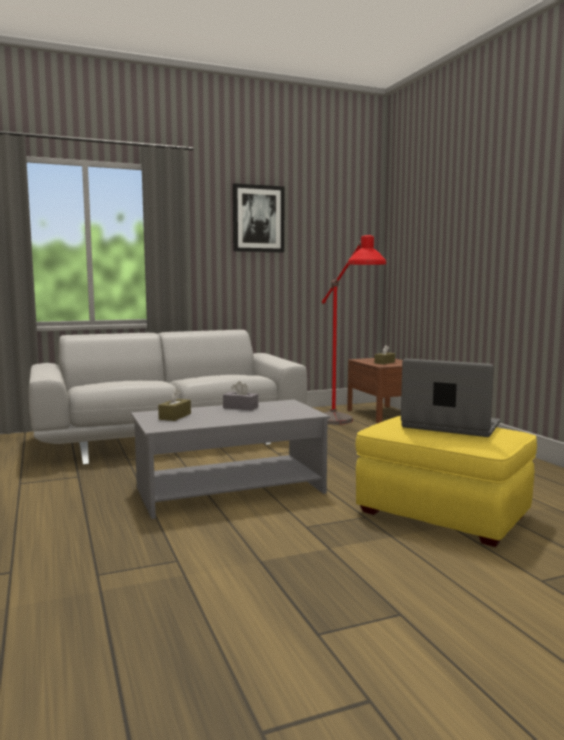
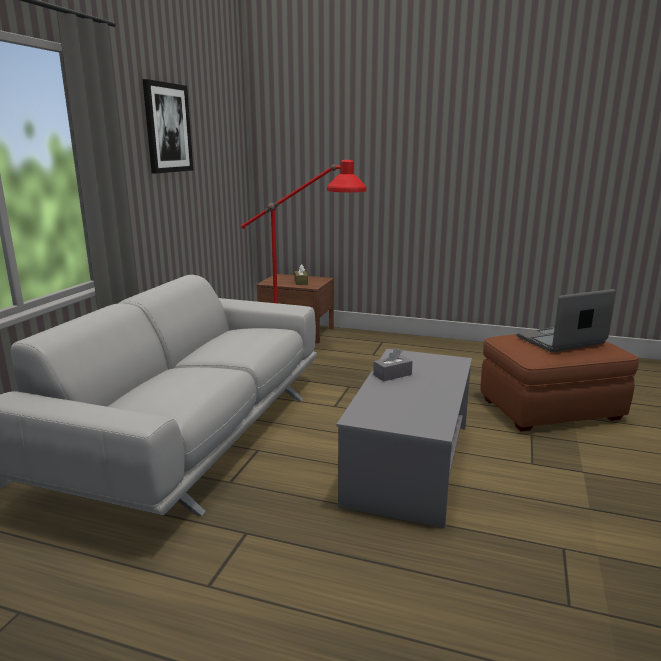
camera: 50 degrees left, 10 degrees up
brown tissue box [158,388,191,421] -> none
yellow ottoman [356,416,537,547] -> brown ottoman [480,334,639,432]

